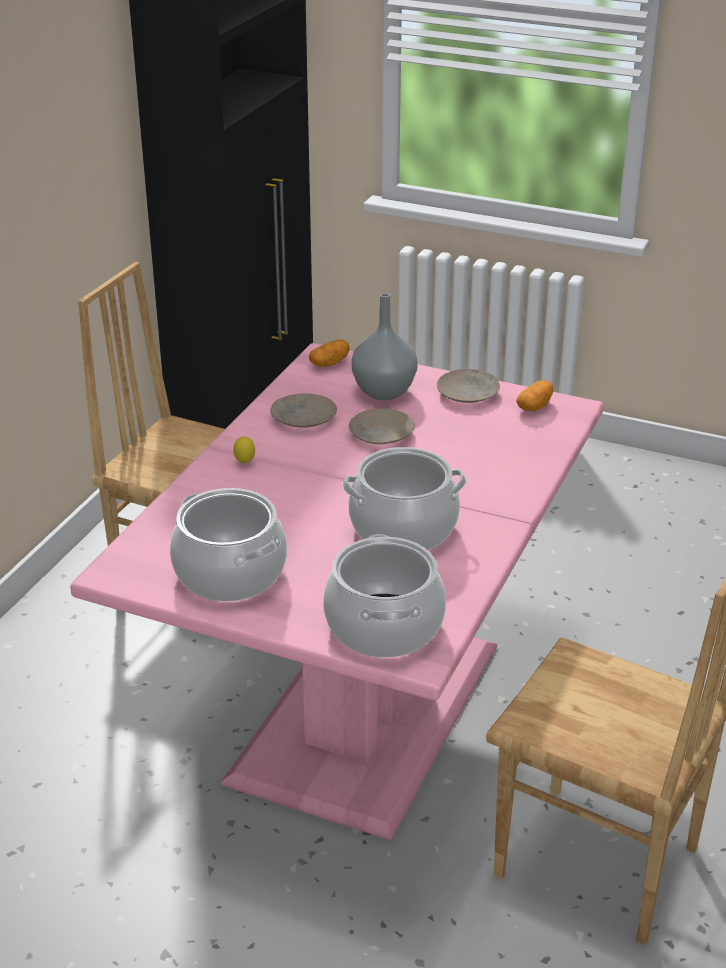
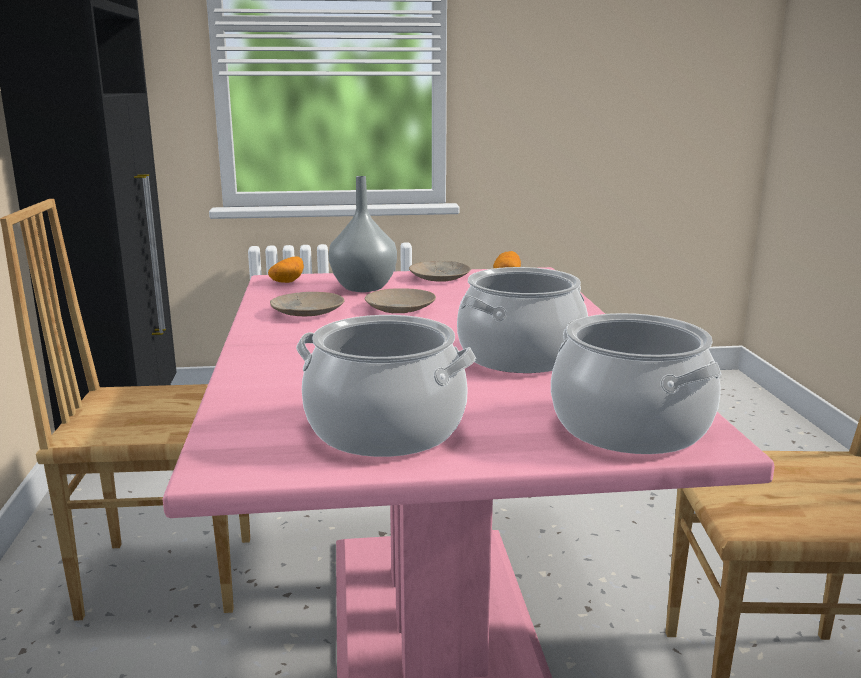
camera: 30 degrees left, 15 degrees down
lemon [234,436,255,463] -> none

